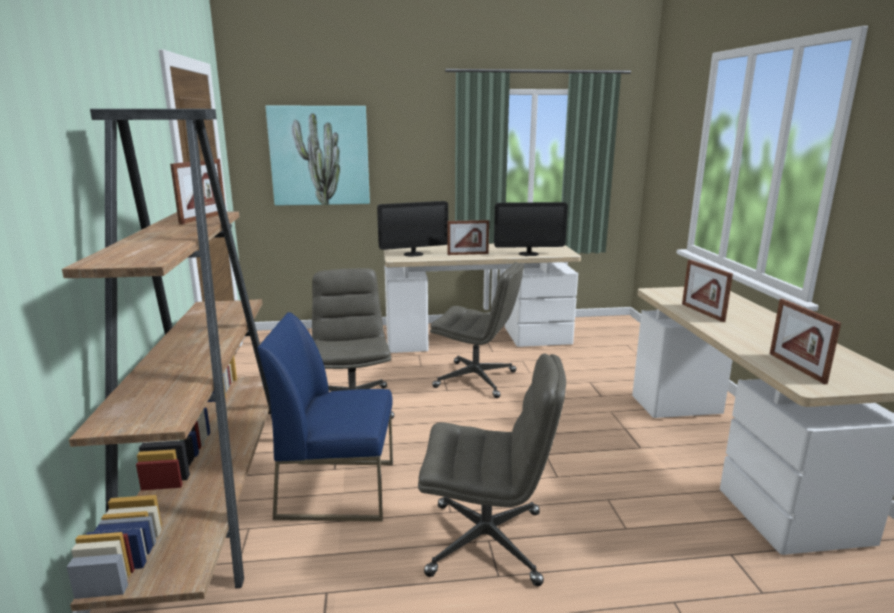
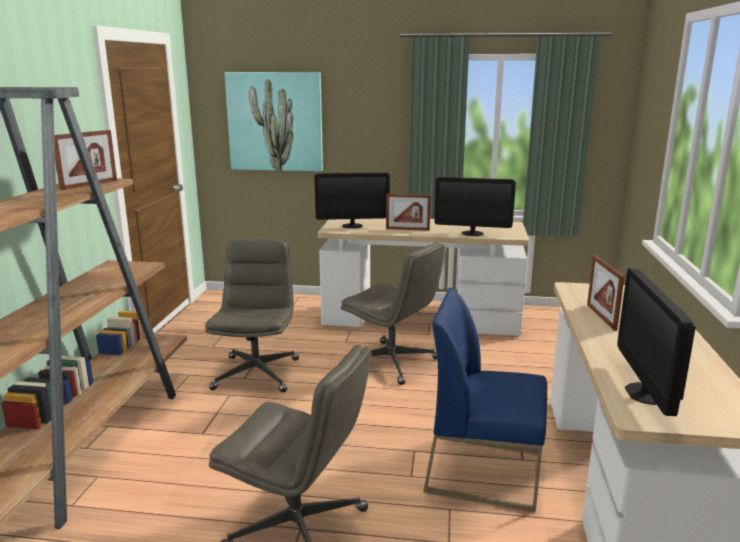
camera: 15 degrees right, 0 degrees up
blue chair [257,312,393,521] -> blue chair moved to [423,287,547,512]
picture frame [770,299,841,384] -> monitor [617,269,696,416]

